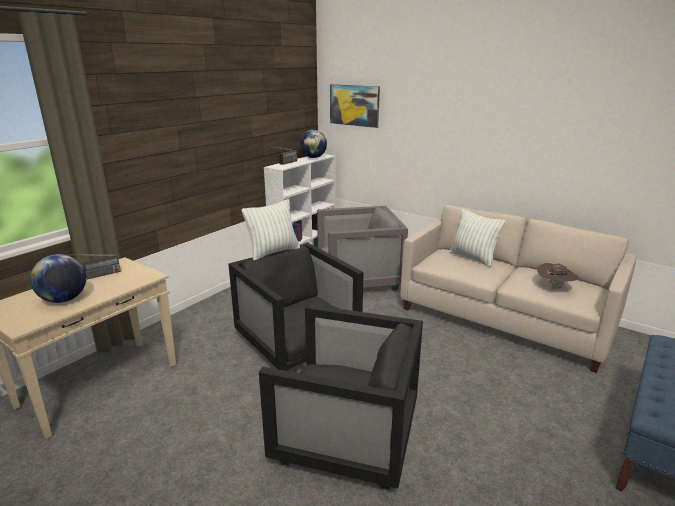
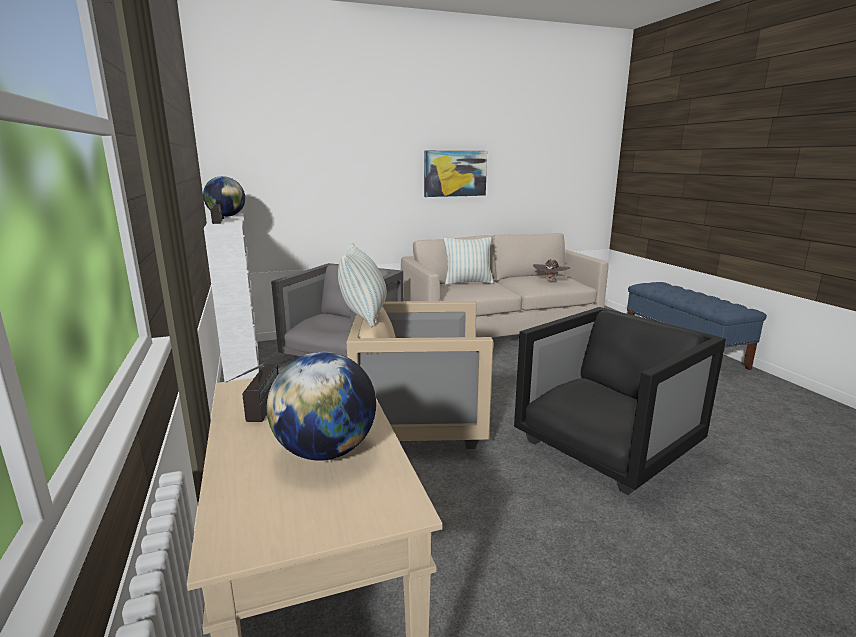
camera: 55 degrees left, 5 degrees down
black armchair [228,243,363,372] -> beige armchair [347,301,493,449]
picture [330,84,380,128] -> picture moved to [424,151,487,197]

